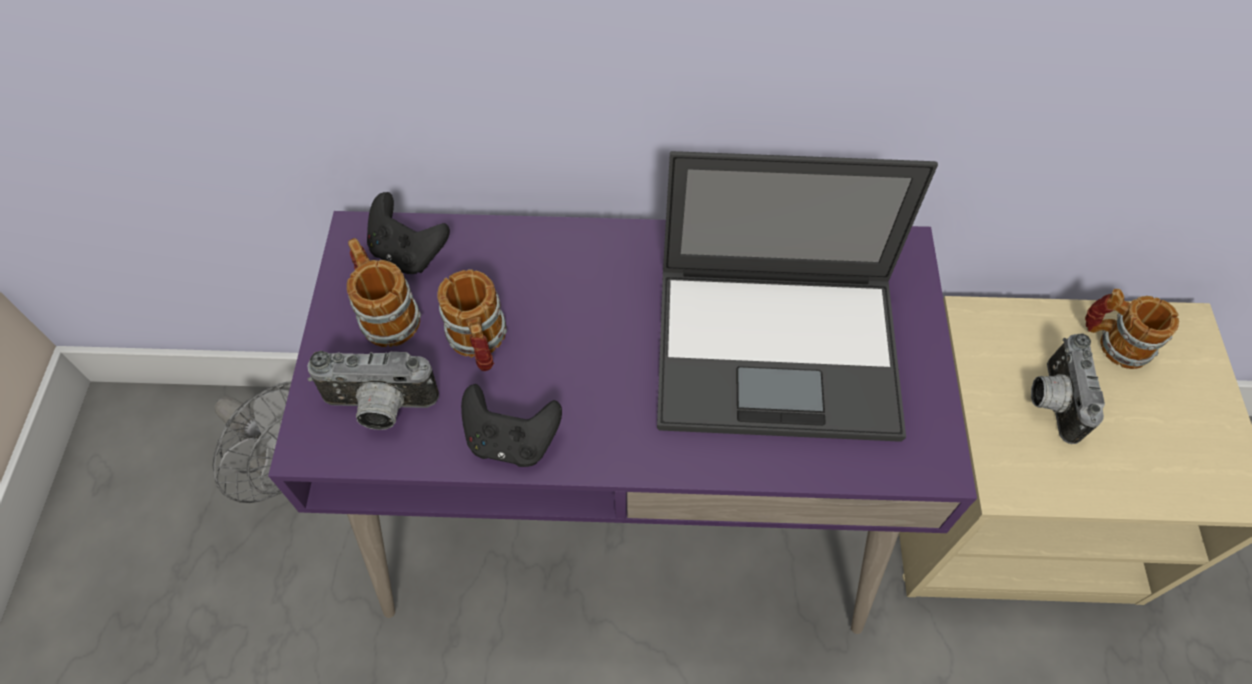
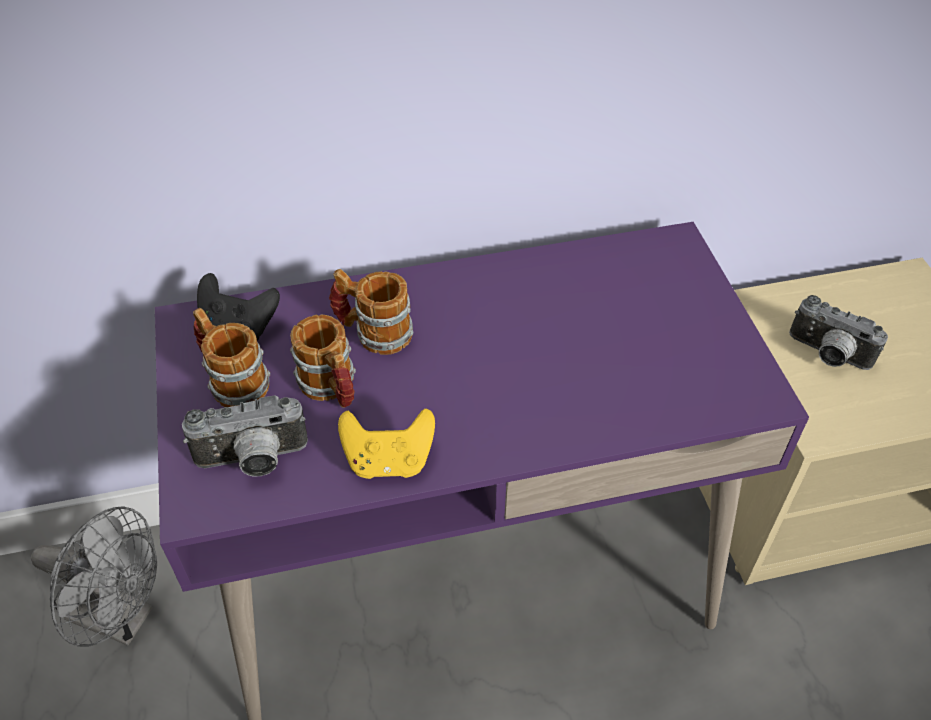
camera: 15 degrees left, 10 degrees down
black game controller [461,384,562,467] -> yellow game controller [338,408,435,479]
laptop [657,151,938,442] -> none
camera [1031,333,1105,444] -> camera turned 45 degrees counterclockwise [789,295,888,370]
mug [1085,289,1179,369] -> mug moved to [329,269,413,355]

